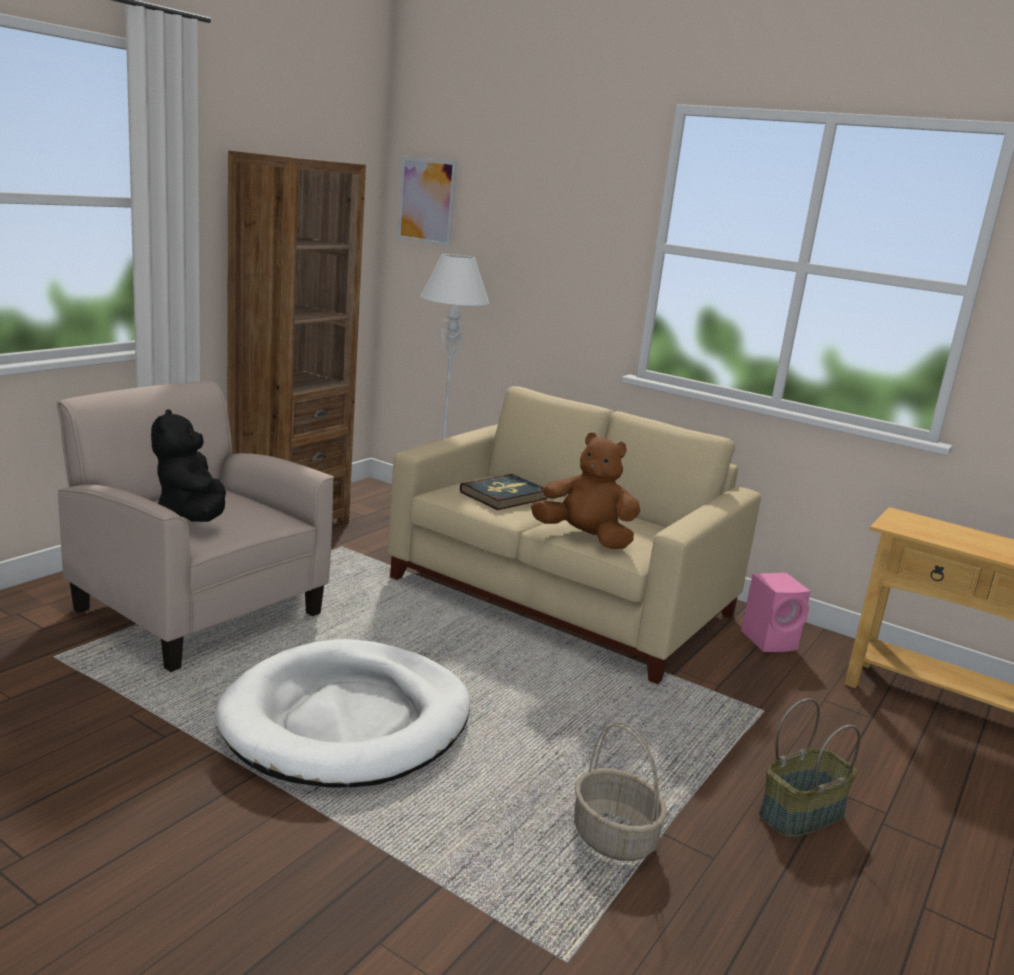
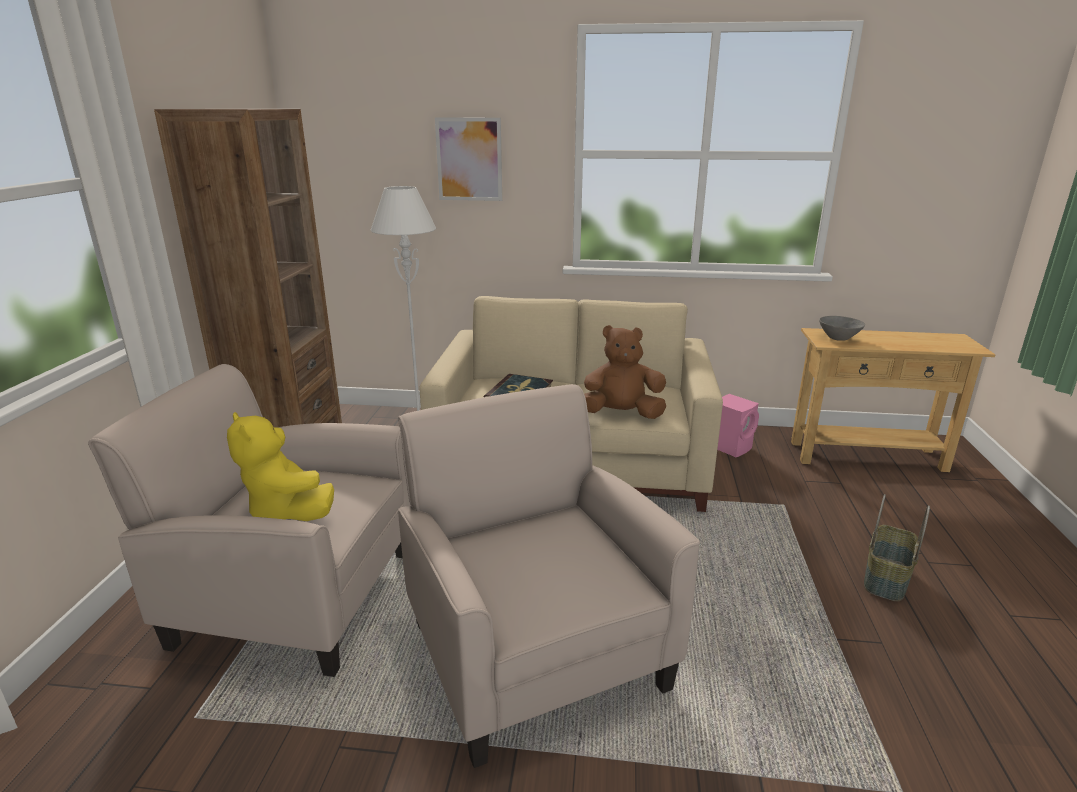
camera: 25 degrees left, 5 degrees up
black plush toy [151,409,226,522] -> yellow plush toy [227,412,334,521]
white dog bed [215,639,470,788] -> beige armchair [398,384,700,768]
picture [397,156,457,247] -> picture moved to [435,118,502,201]
basket [574,722,667,861] -> none
none -> grey bowl [819,316,865,341]

